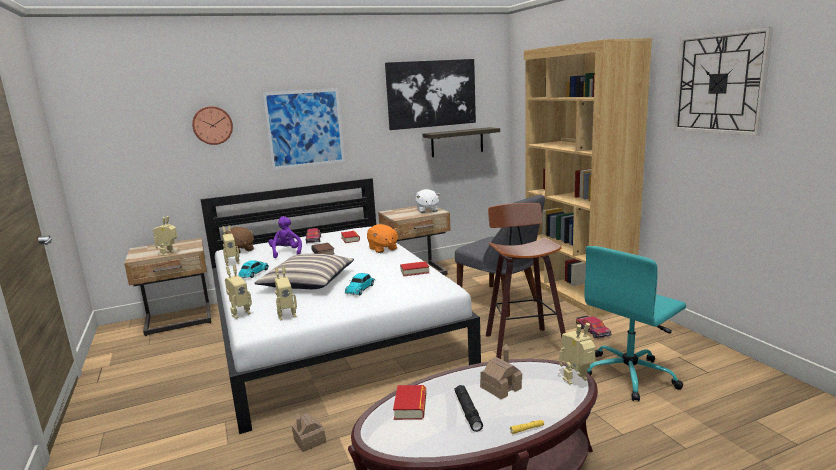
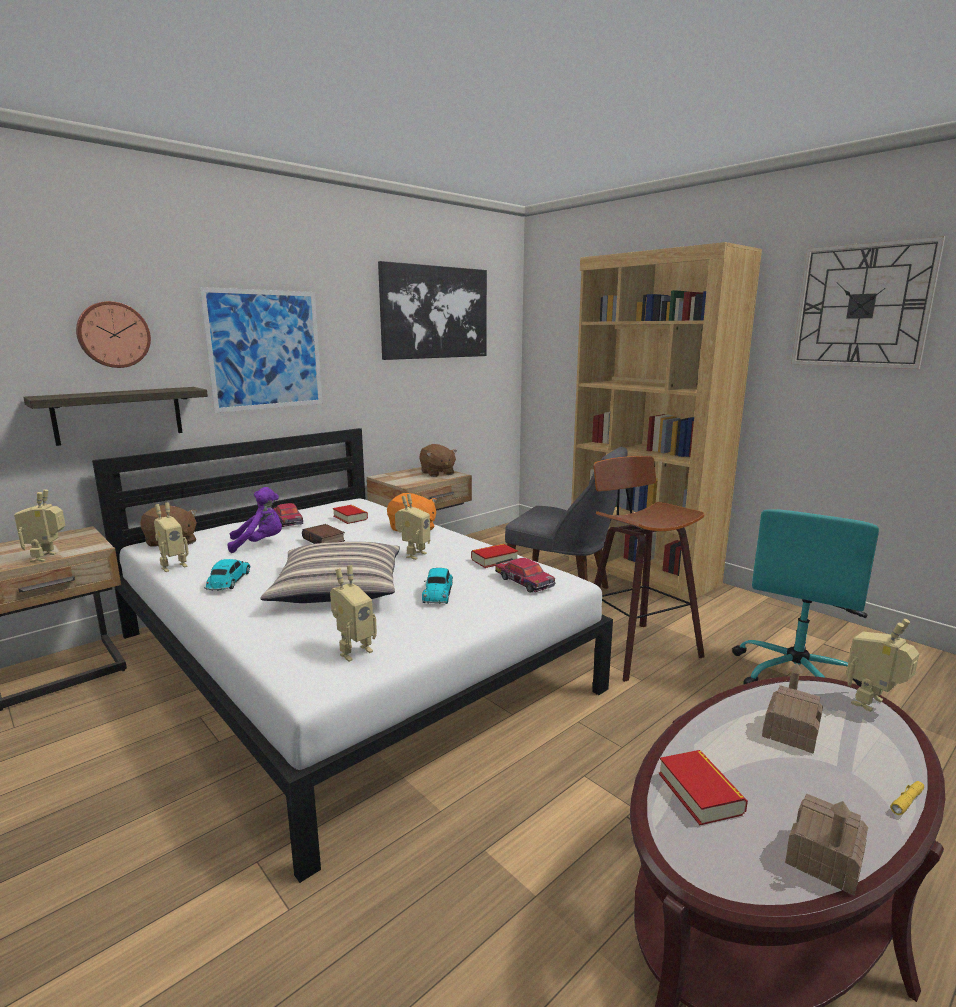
camera: 20 degrees left, 0 degrees up
toy robot [225,265,252,319] -> toy robot moved to [395,494,430,560]
purple plush toy [268,216,302,258] -> purple plush toy turned 105 degrees clockwise [228,487,282,553]
toy house [292,413,326,452] -> toy house moved to [785,794,868,896]
white plush toy [415,189,440,213] -> brown plush toy [419,444,457,477]
shelf [423,127,500,157] -> shelf moved to [23,387,208,446]
black flashlight [454,385,483,432] -> none
toy car [576,316,611,338] -> toy car moved to [495,558,555,593]

